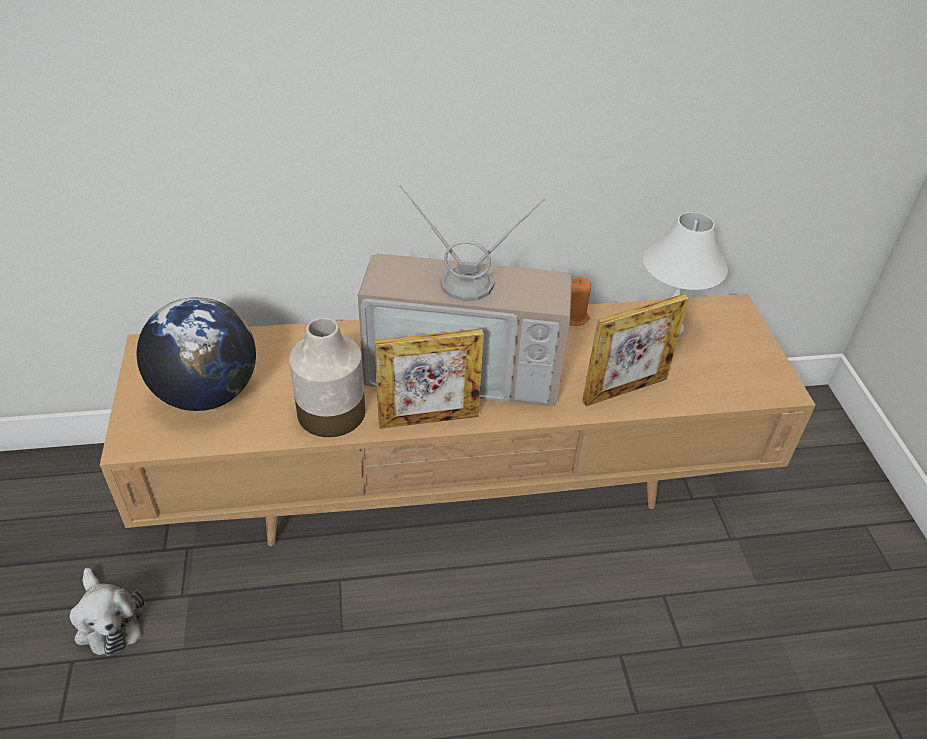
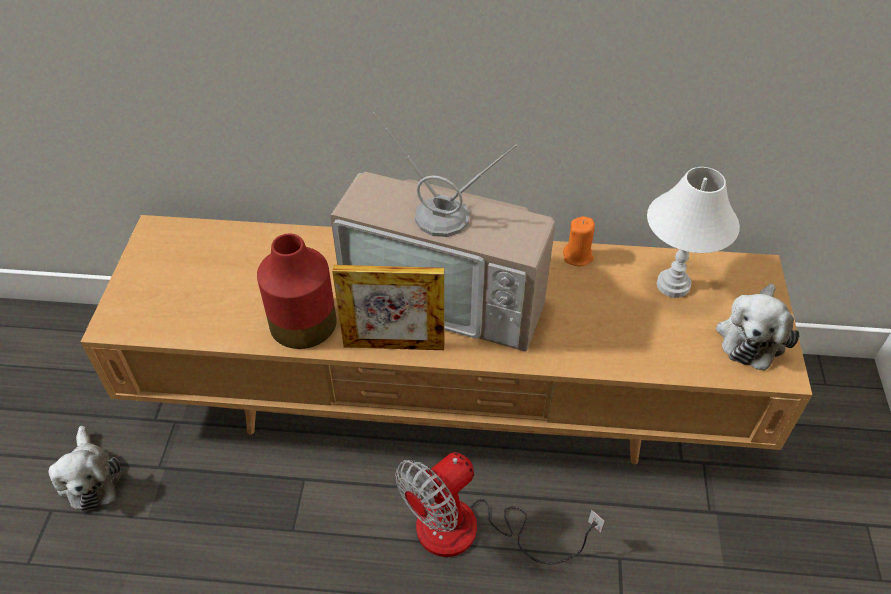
camera: 15 degrees right, 5 degrees up
globe [137,297,256,411] -> none
beige vase [289,317,365,437] -> red vase [257,234,337,349]
picture frame [582,294,689,406] -> none
none -> fan [395,452,605,564]
none -> plush toy [716,284,800,371]

